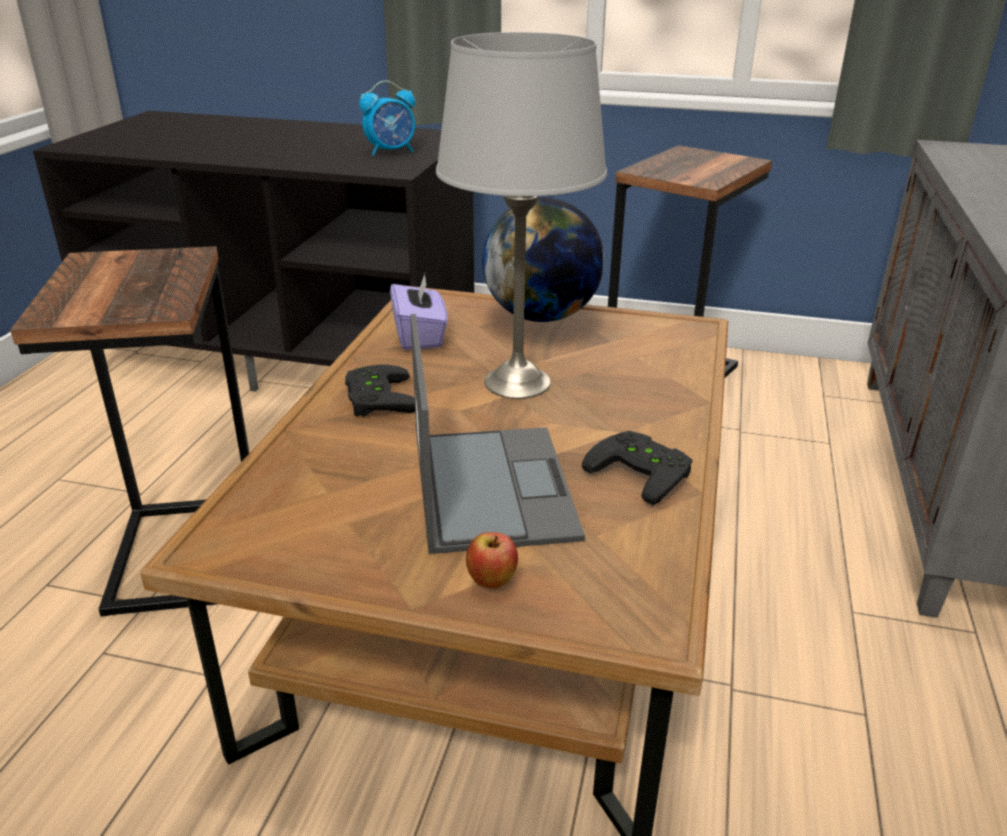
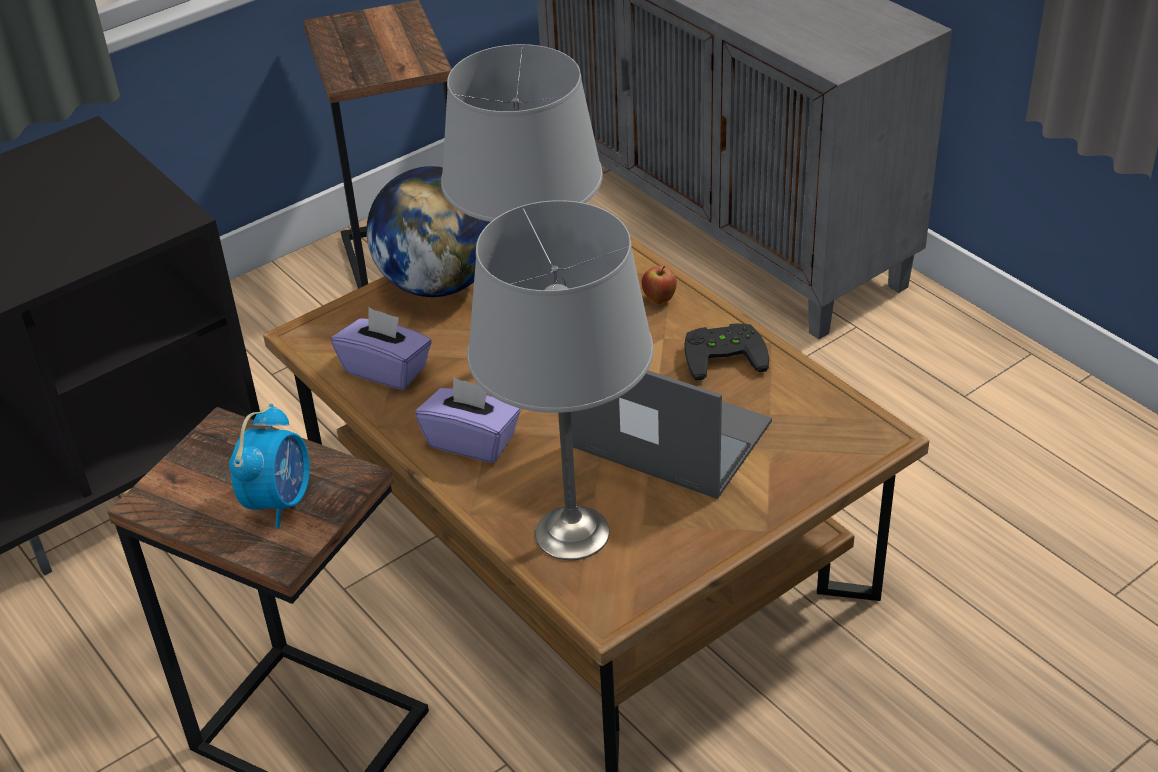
camera: 50 degrees left, 10 degrees up
black game controller [345,365,415,417] -> purple tissue box [415,377,521,463]
alarm clock [359,80,415,156] -> alarm clock moved to [229,404,310,528]
apple [466,532,518,589] -> apple moved to [641,266,677,304]
none -> grey table lamp [467,200,654,560]

